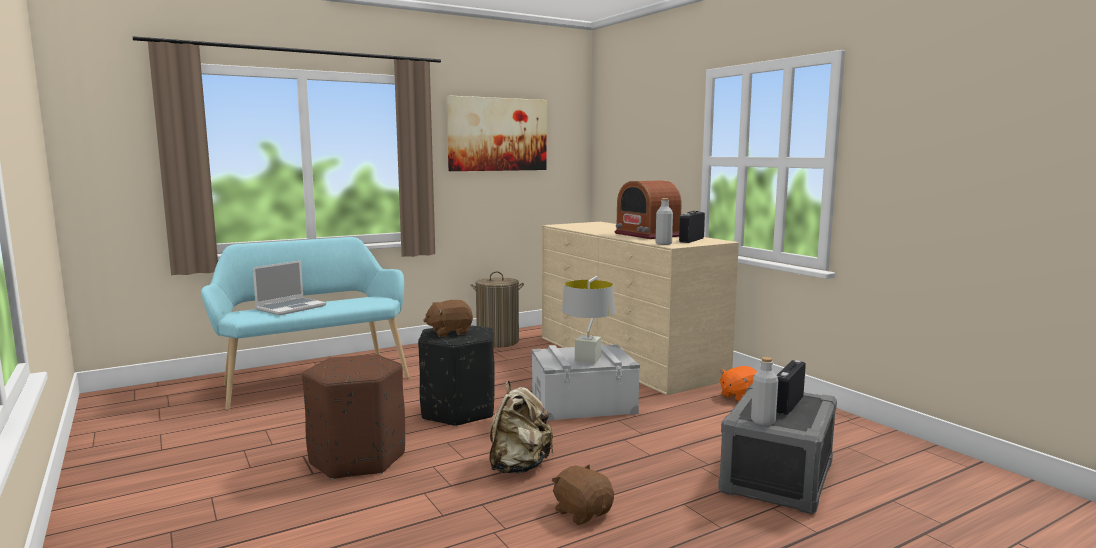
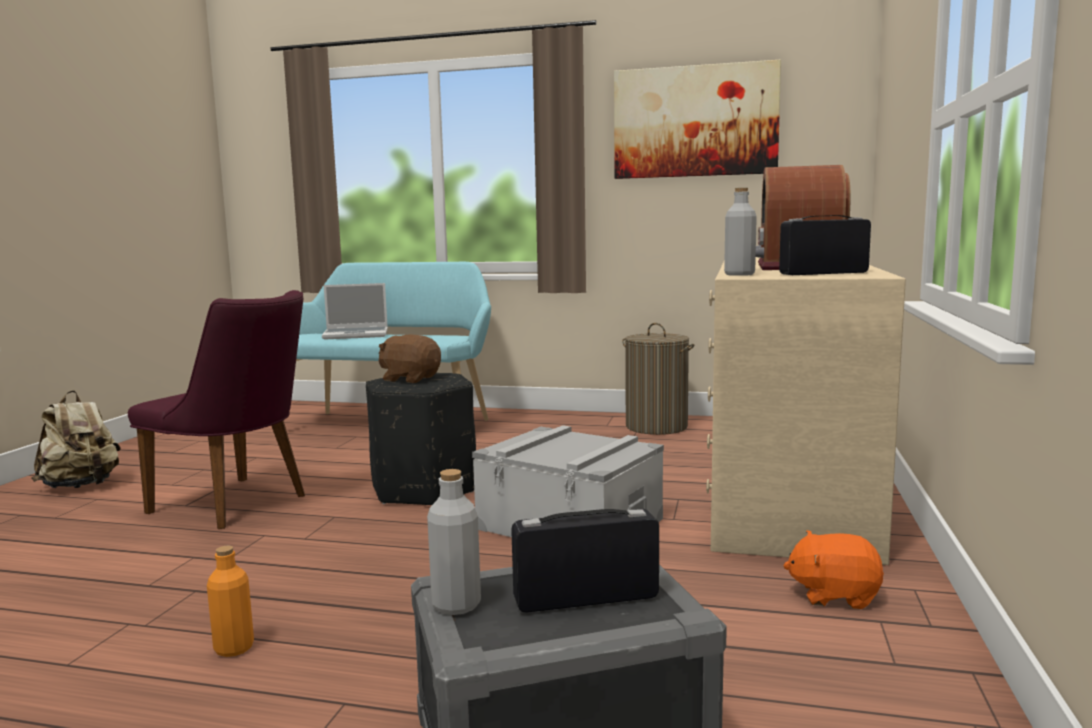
camera: 45 degrees right, 0 degrees up
brown ottoman [302,354,405,480] -> purple chair [128,290,305,529]
beige backpack [489,380,553,474] -> beige backpack moved to [31,390,121,488]
brown plush toy [551,464,614,525] -> orange bottle [207,545,254,657]
grey table lamp [562,276,615,365] -> none

